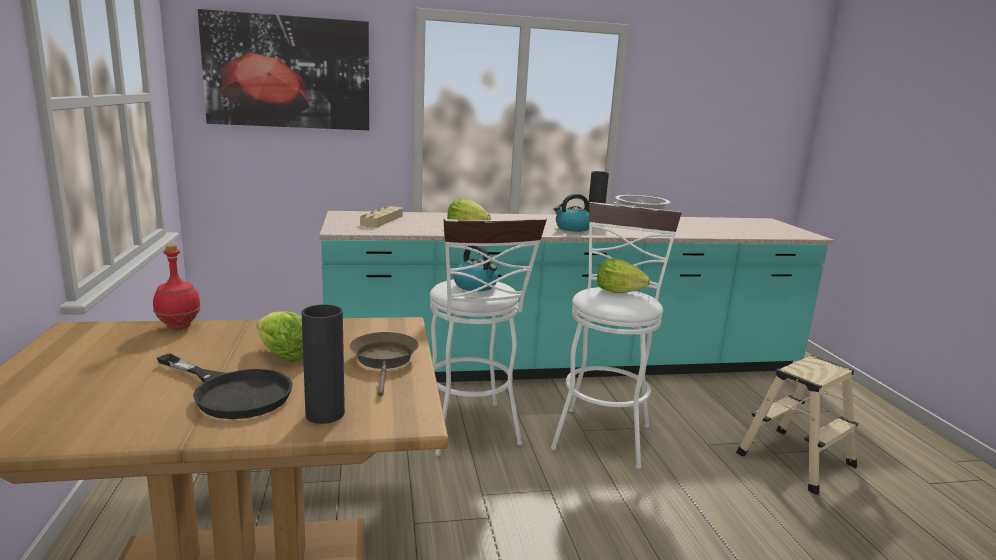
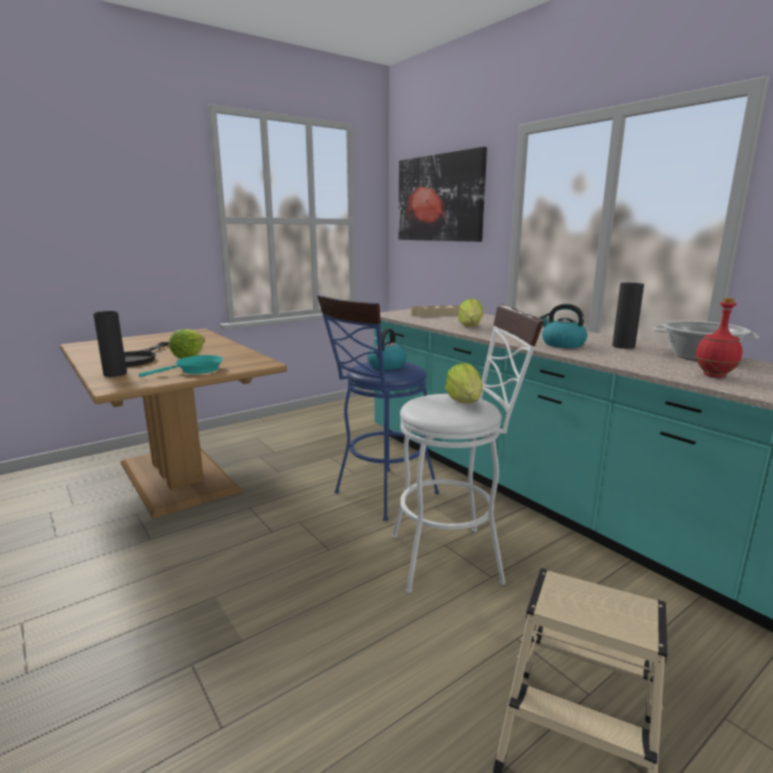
camera: 65 degrees right, 0 degrees up
red bottle [153,244,201,330] -> red bottle moved to [695,298,742,378]
brown frying pan [350,332,419,397] -> turquoise frying pan [139,355,223,377]
white stool [430,218,547,456] -> blue stool [317,295,439,521]

